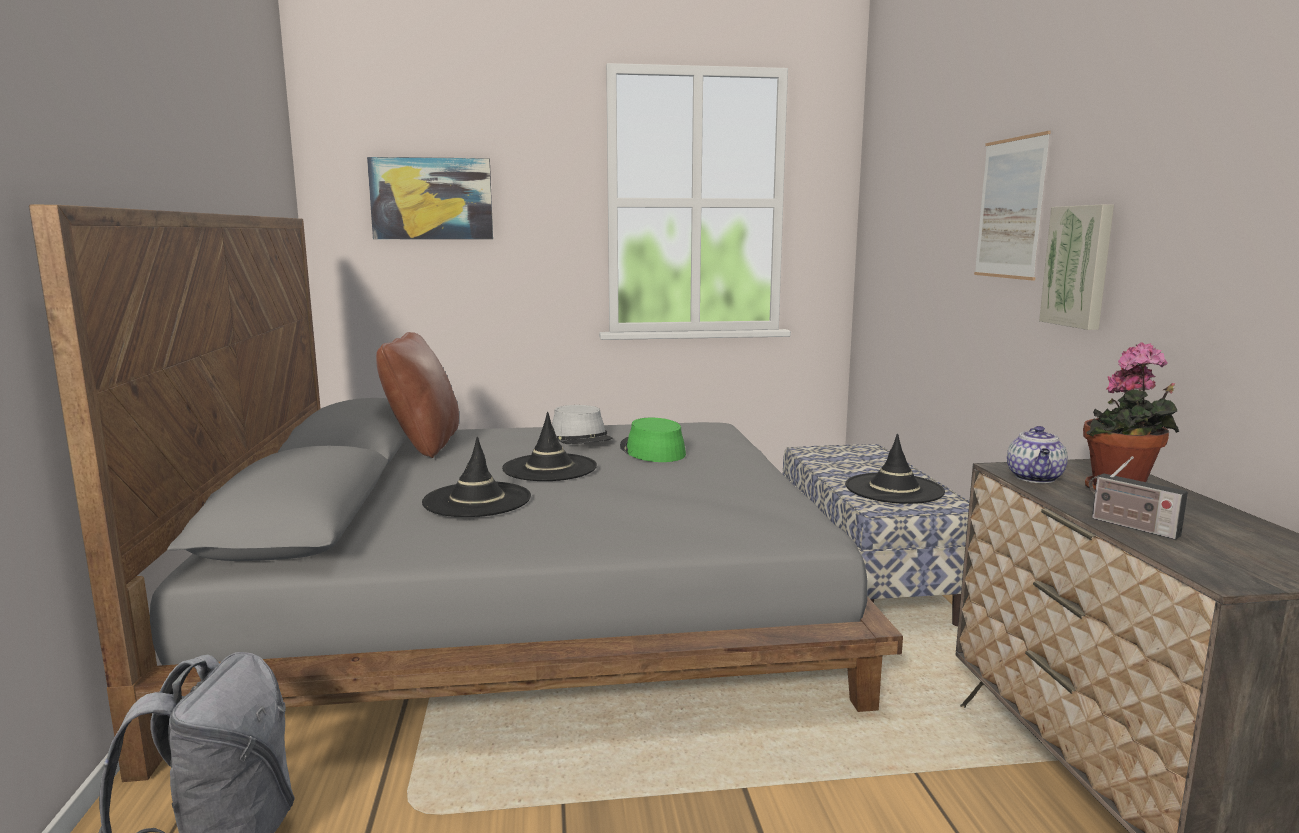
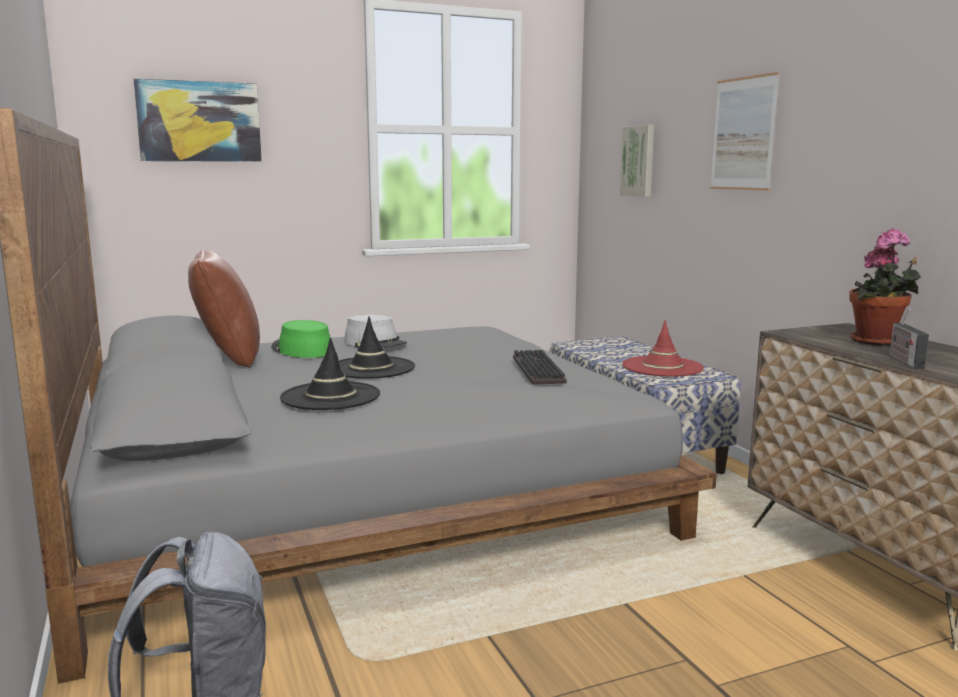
camera: 15 degrees left, 0 degrees up
green hat [620,418,686,462] -> green hat moved to [271,320,330,358]
black hat [845,433,945,504] -> red hat [622,320,704,377]
teapot [1007,426,1068,483] -> none
picture [1039,205,1114,330] -> picture moved to [620,125,654,197]
radio [1089,456,1188,540] -> radio turned 60 degrees clockwise [890,309,929,369]
none -> keyboard [513,350,567,385]

